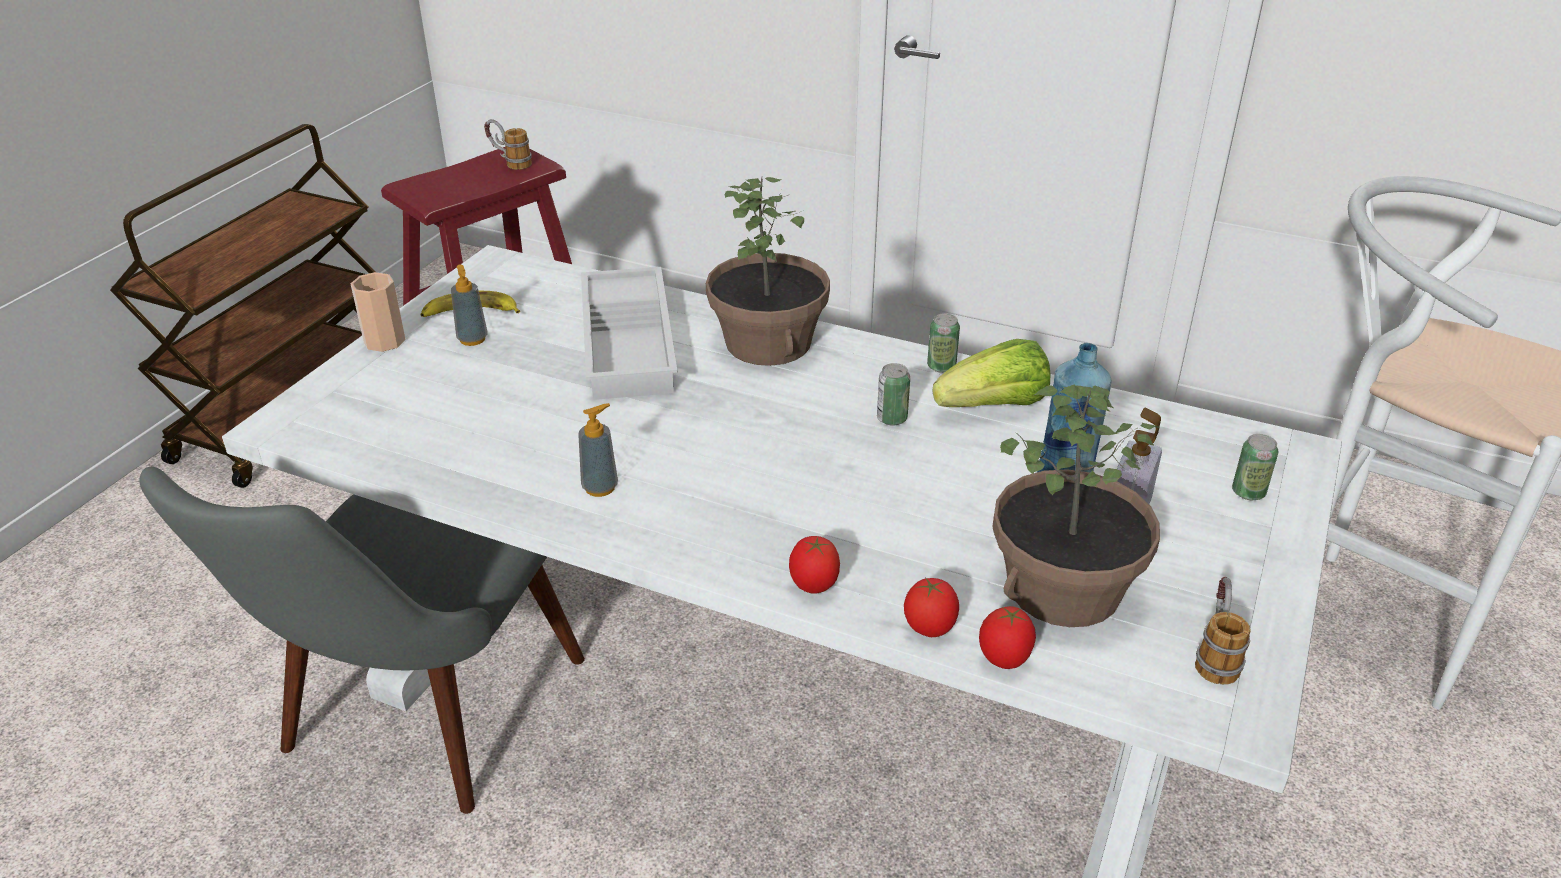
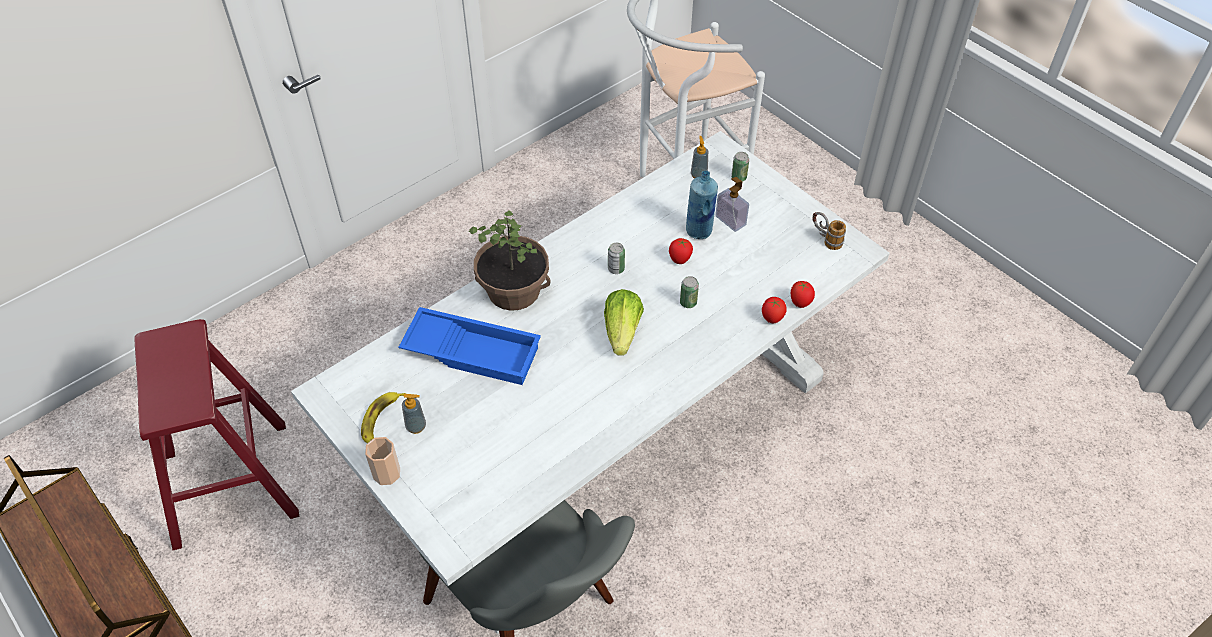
camera: 65 degrees left, 15 degrees up
mug [484,119,532,170] -> none
soap dispenser [578,403,618,497] -> soap dispenser moved to [691,136,708,179]
white tray [581,267,677,400] -> blue tray [399,307,541,385]
tomato [789,536,840,594] -> tomato moved to [669,238,693,264]
can [927,313,960,373] -> can moved to [680,276,699,308]
lettuce [932,339,1050,407] -> lettuce moved to [604,289,644,356]
potted plant [992,385,1160,627] -> none

